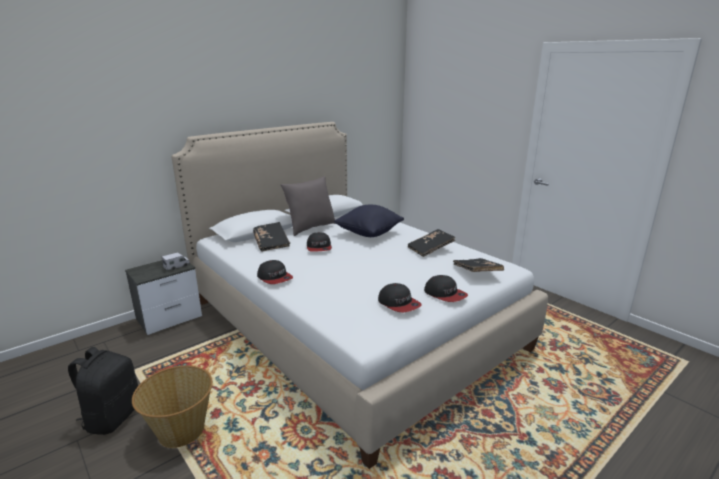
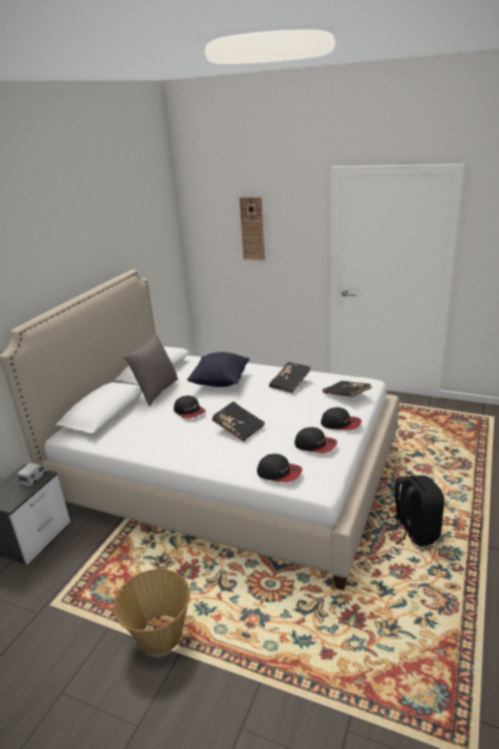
camera: 25 degrees left, 5 degrees up
black backpack [68,347,138,435] -> black backpack moved to [385,475,444,547]
black book [253,222,290,252] -> black book moved to [212,401,265,441]
cap [257,260,293,284] -> cap moved to [257,454,302,482]
none -> wall clock [239,197,265,261]

